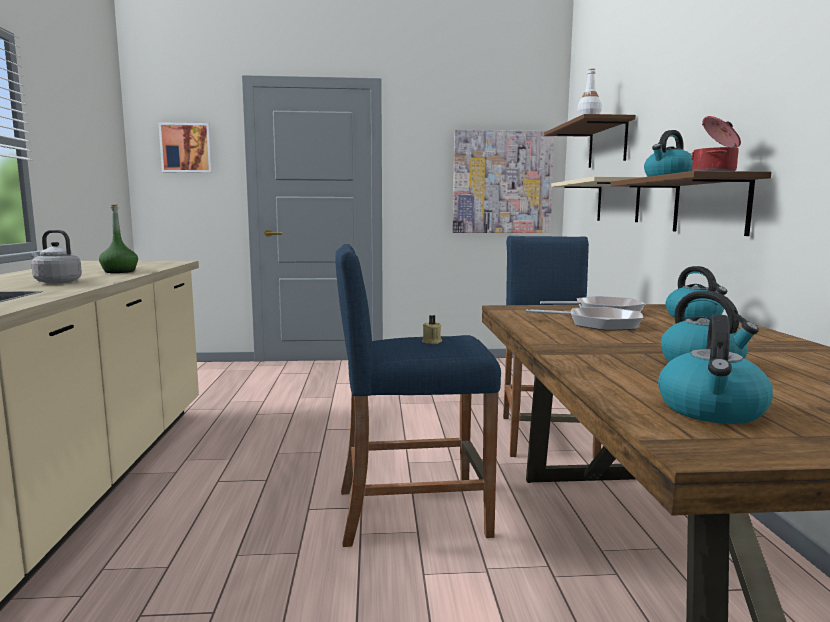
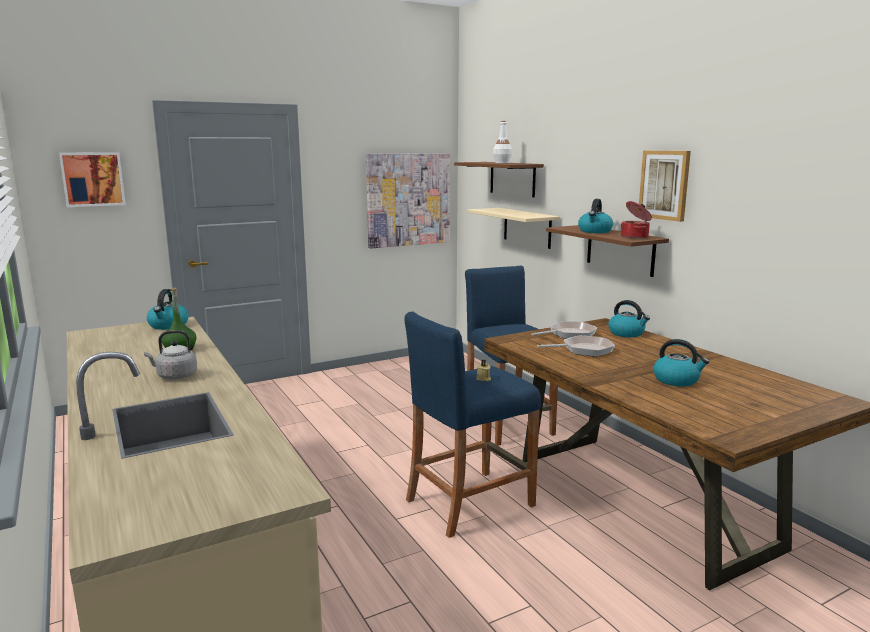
camera: 25 degrees left, 5 degrees up
kettle [658,314,773,424] -> kettle moved to [147,289,189,330]
none -> picture [639,151,691,222]

